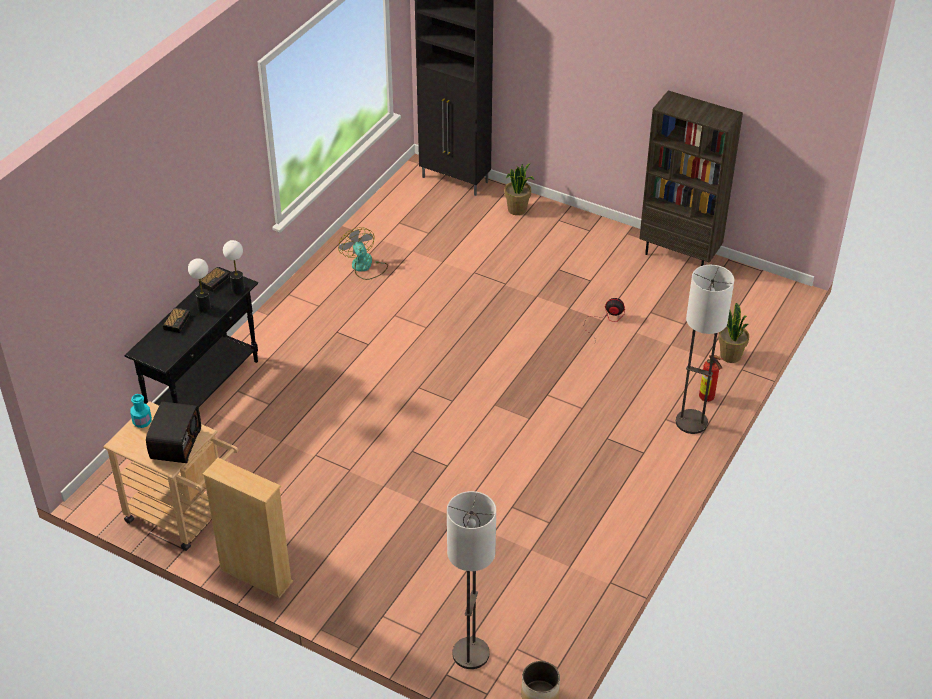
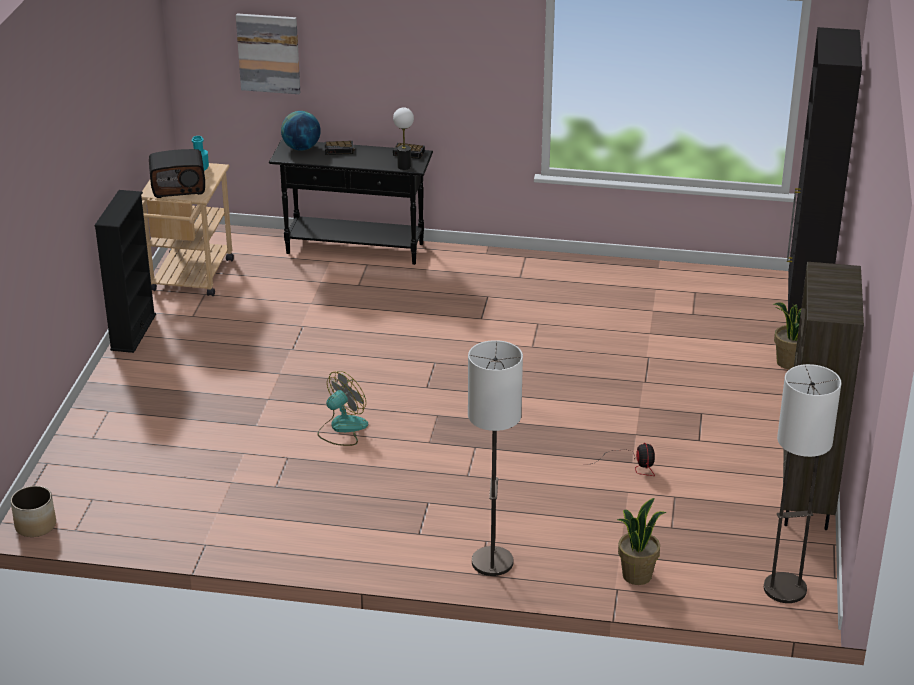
camera: 70 degrees right, 10 degrees down
table lamp [188,258,211,313] -> none
beige bookcase [203,458,293,598] -> black bookcase [94,190,156,353]
fan [338,227,388,280] -> fan moved to [318,371,368,446]
floor lamp [447,491,496,669] -> floor lamp moved to [764,364,841,603]
fire extinguisher [699,355,723,402] -> none
none -> picture [236,13,300,94]
none -> globe [281,111,321,151]

